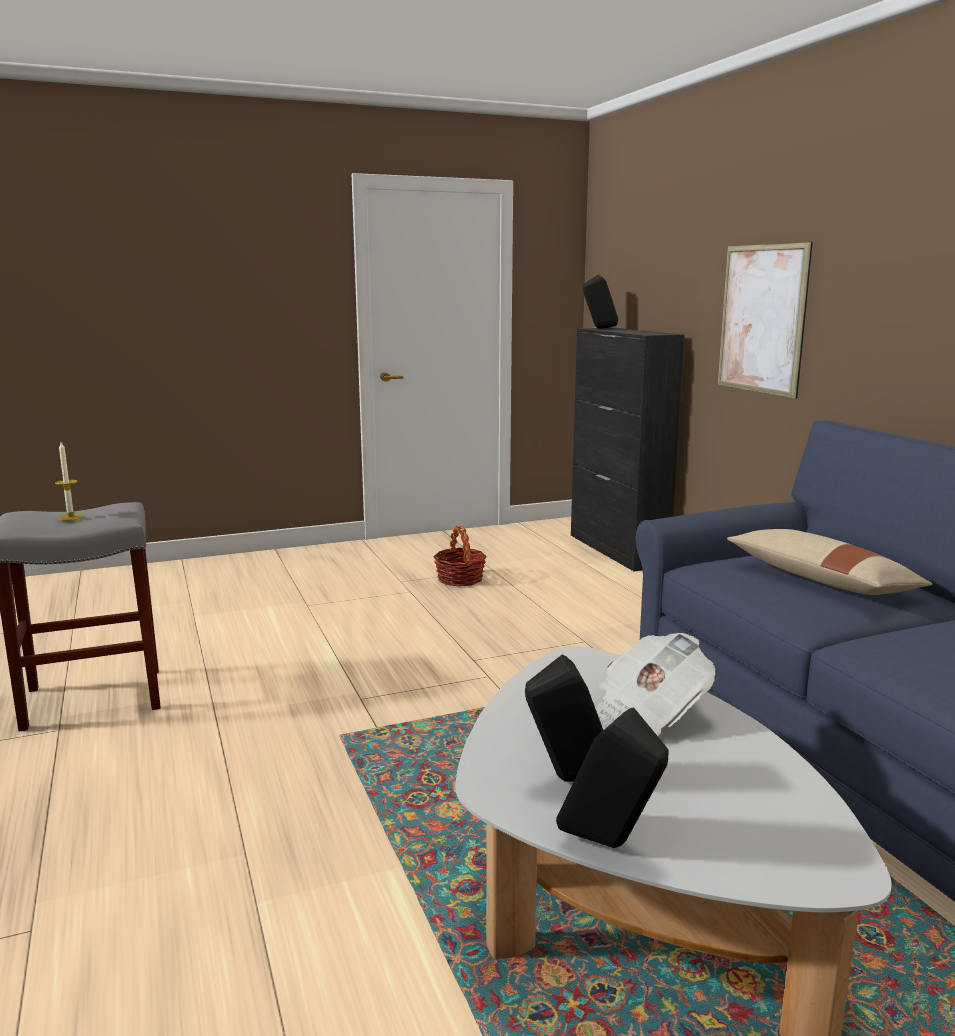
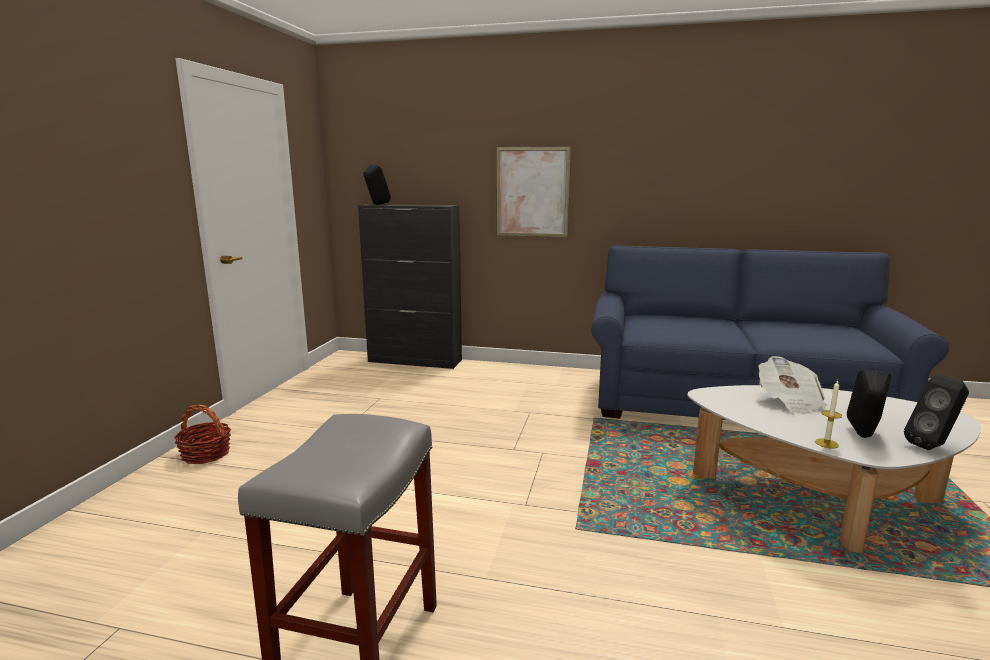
camera: 55 degrees left, 0 degrees up
candle [55,442,84,521] -> candle moved to [815,380,842,449]
basket [433,526,487,586] -> basket moved to [174,404,231,464]
beige pillow [727,529,932,595] -> none

